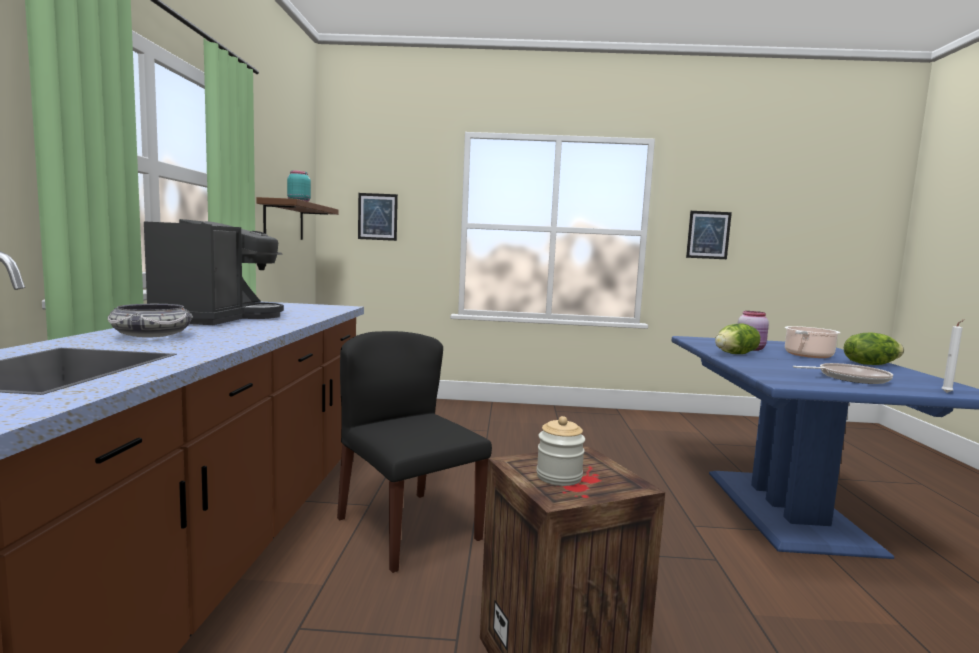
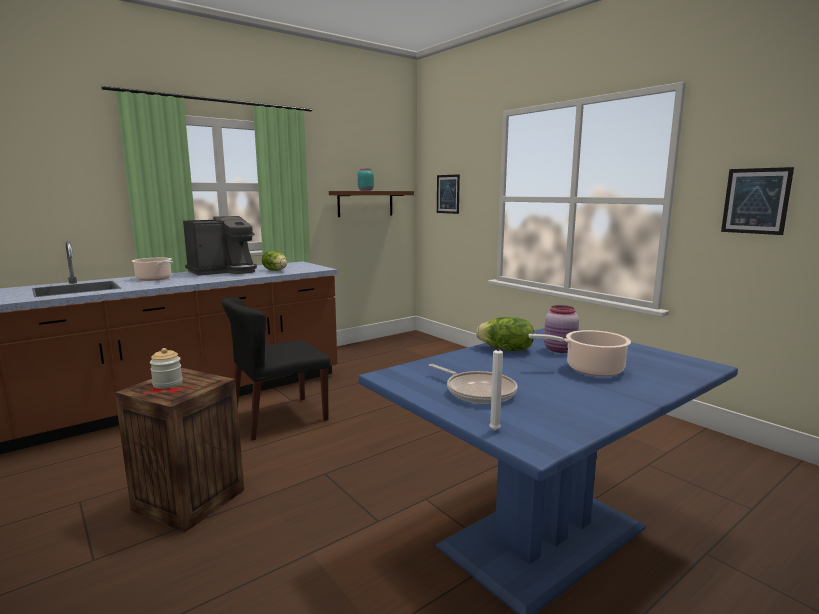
camera: 50 degrees right, 5 degrees up
bowl [108,304,193,337] -> cooking pot [132,258,173,281]
black chair [337,331,492,573] -> black chair turned 135 degrees counterclockwise [221,297,331,441]
lettuce [844,333,904,365] -> lettuce moved to [262,250,287,271]

